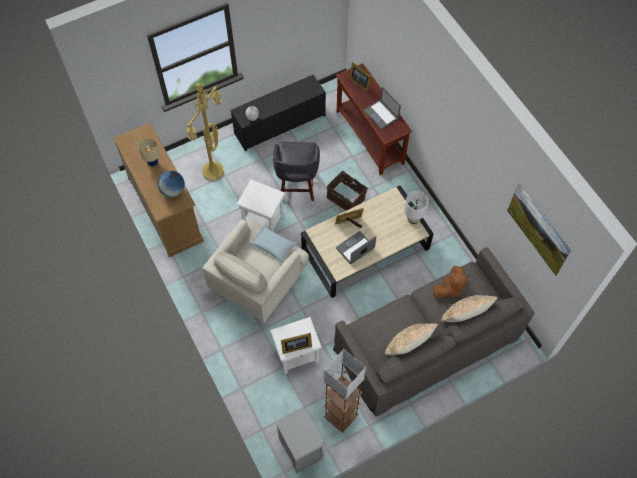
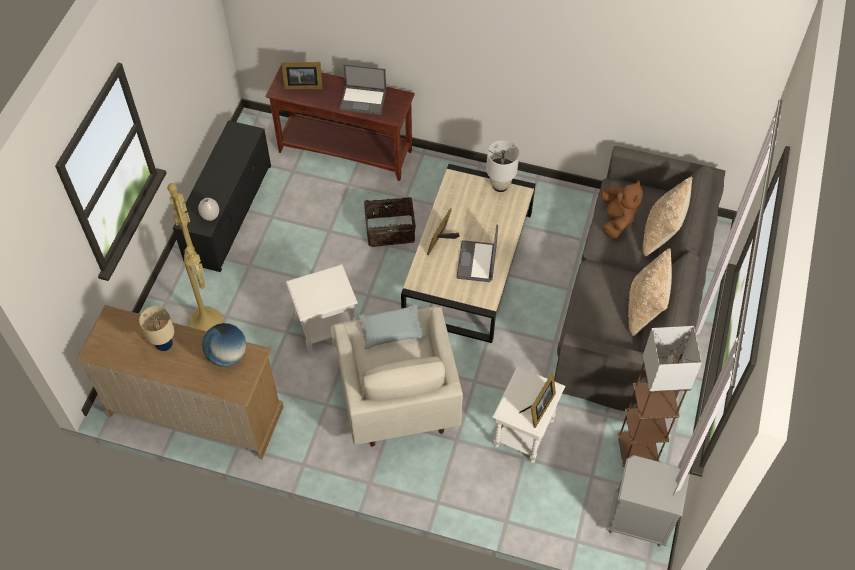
camera: 45 degrees left, 5 degrees down
grey stool [273,142,320,201] -> none
picture [507,183,571,276] -> none

